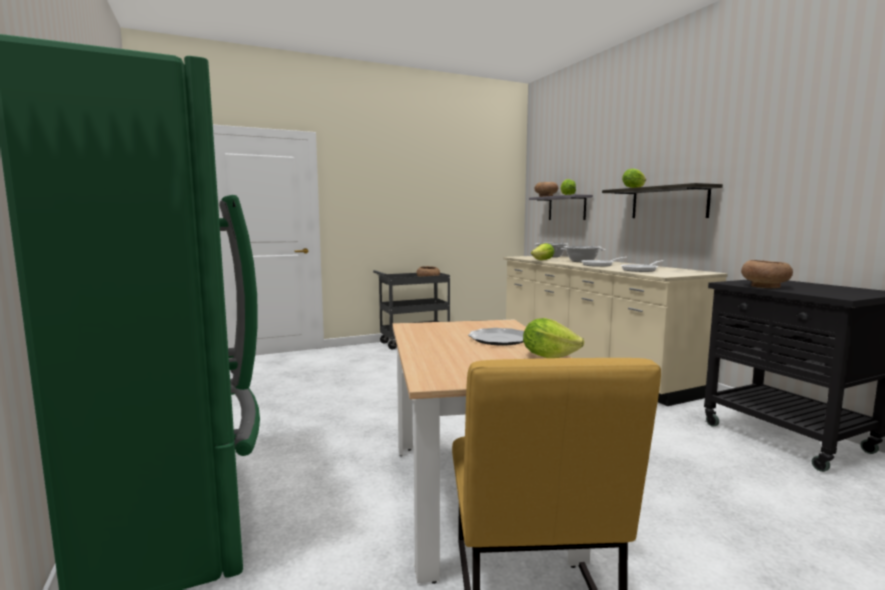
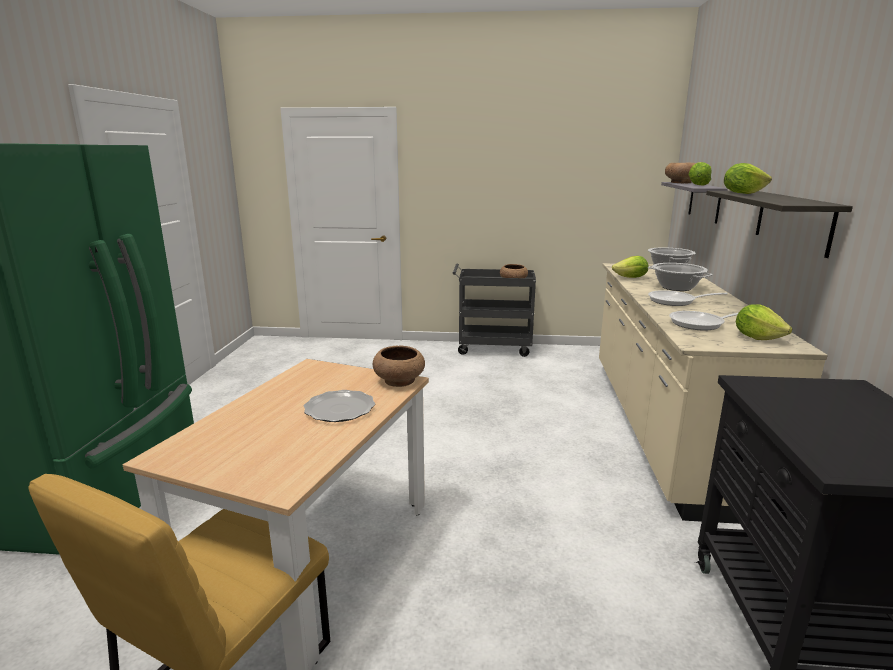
camera: 30 degrees right, 10 degrees up
lettuce [523,318,584,358] -> lettuce moved to [735,304,792,340]
brown bowl [741,260,793,288] -> brown bowl moved to [373,345,425,387]

